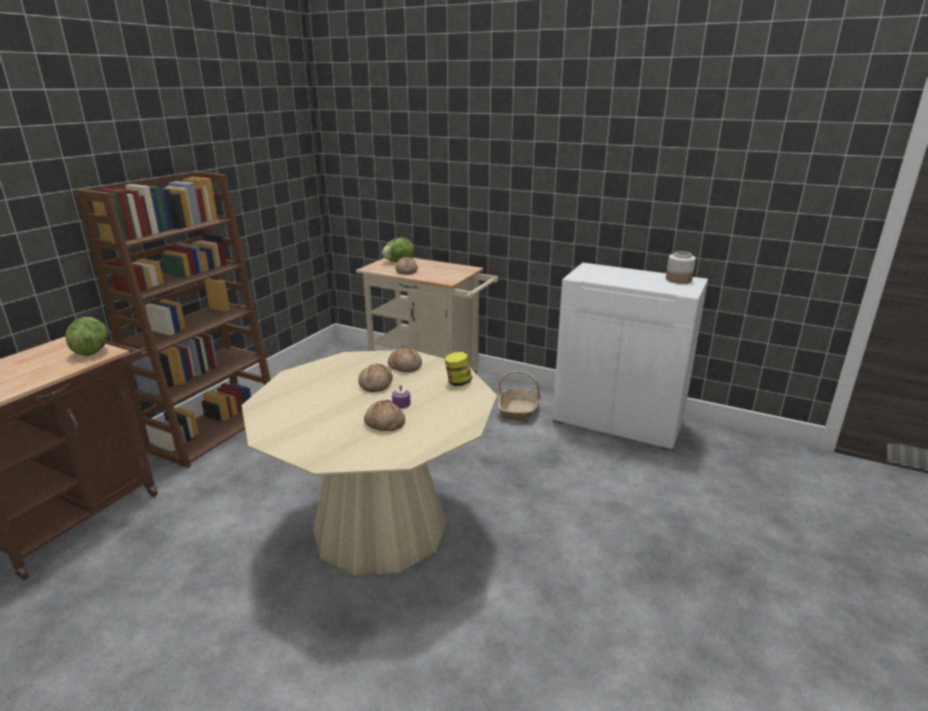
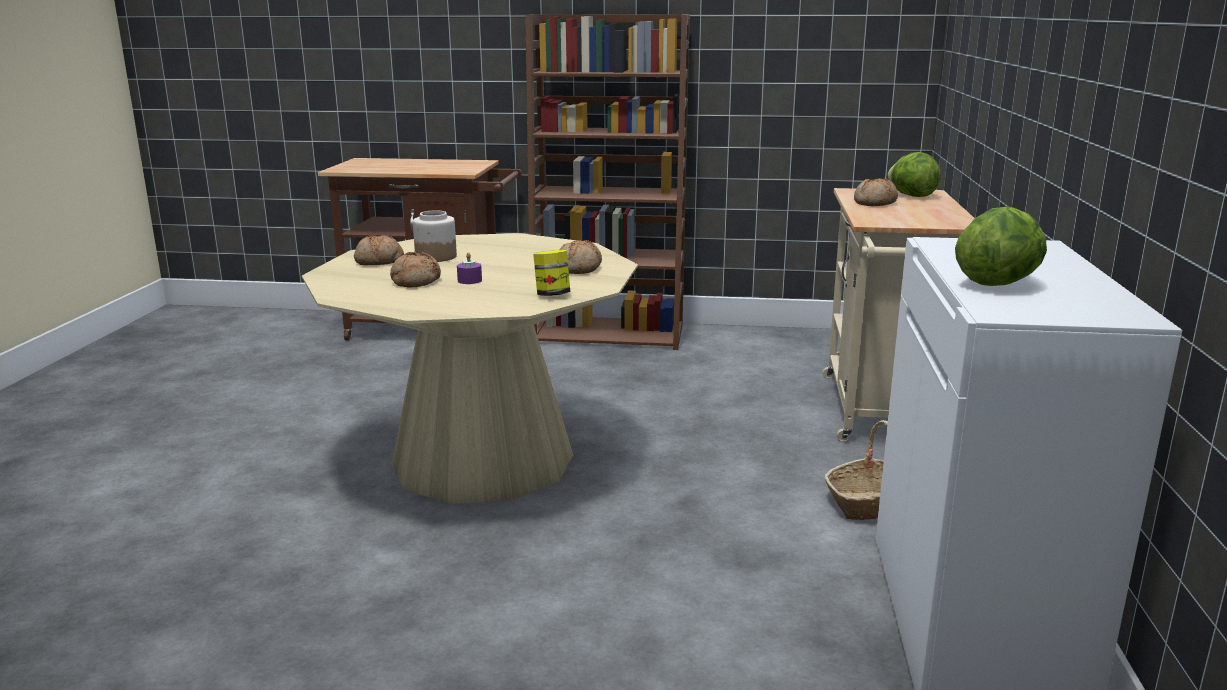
camera: 70 degrees right, 5 degrees down
lettuce [66,317,108,356] -> lettuce moved to [955,207,1047,286]
bread [358,364,393,392] -> bread moved to [354,234,404,265]
jar [666,251,696,284] -> jar moved to [413,210,457,262]

